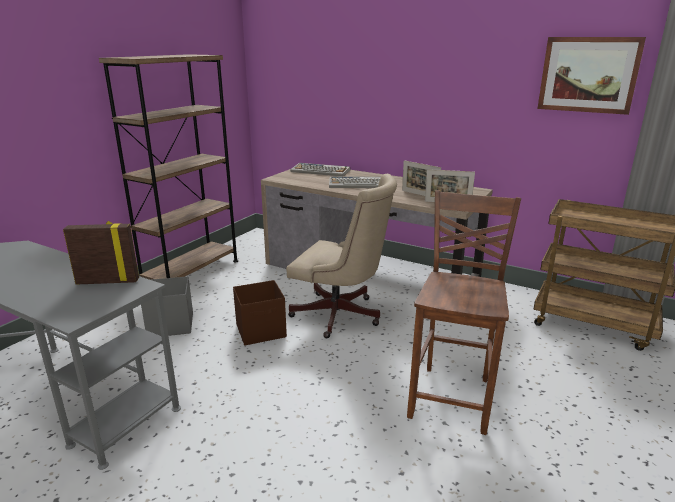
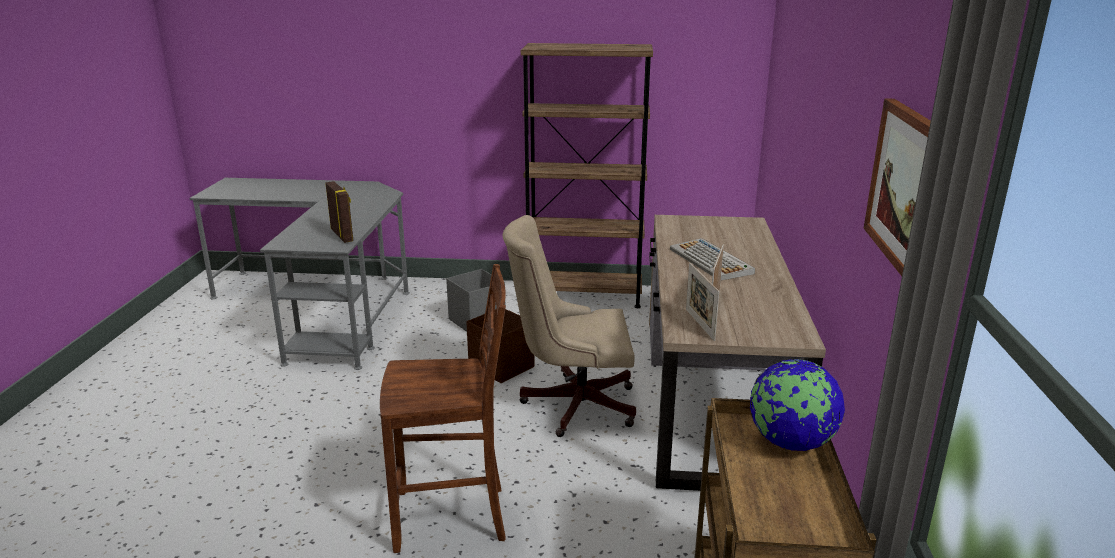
camera: 65 degrees right, 0 degrees up
beige office chair [286,174,397,338] -> beige office chair turned 90 degrees clockwise [503,215,636,437]
keyboard [290,163,350,176] -> none
none -> globe [750,359,845,451]

